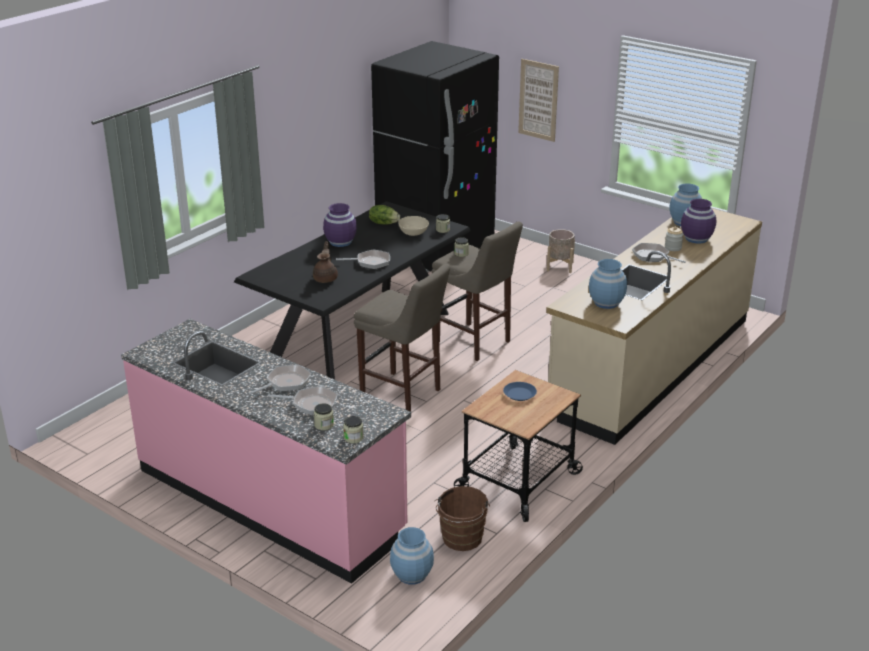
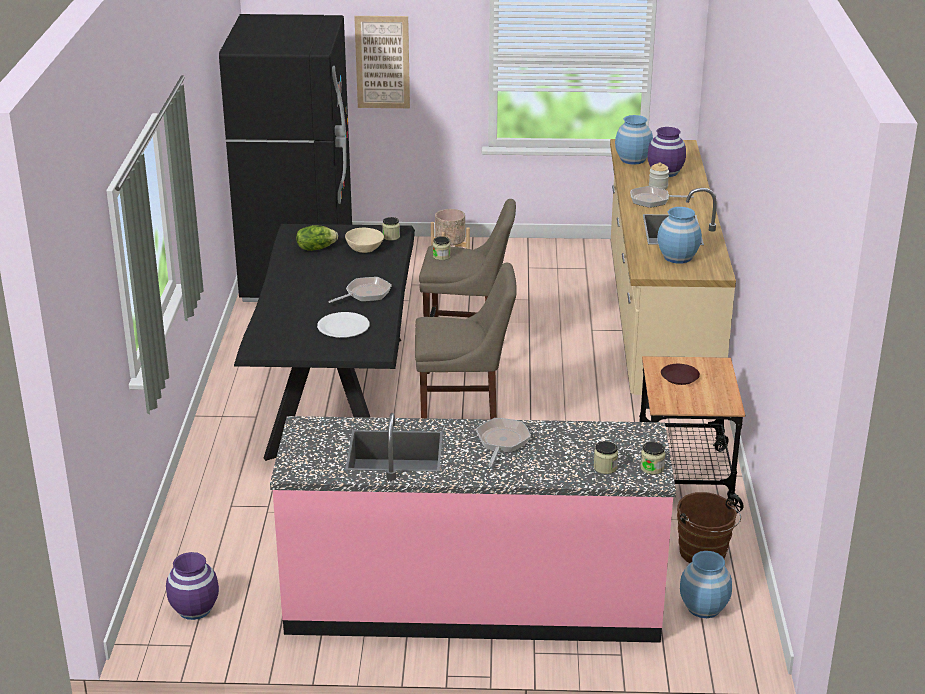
camera: 35 degrees left, 0 degrees up
frying pan [268,386,338,415] -> none
brown teapot [313,241,338,283] -> white plate [317,312,370,338]
purple vase [323,203,357,247] -> purple vase moved to [166,552,219,620]
blue plate [503,382,537,401] -> brown plate [661,364,700,385]

